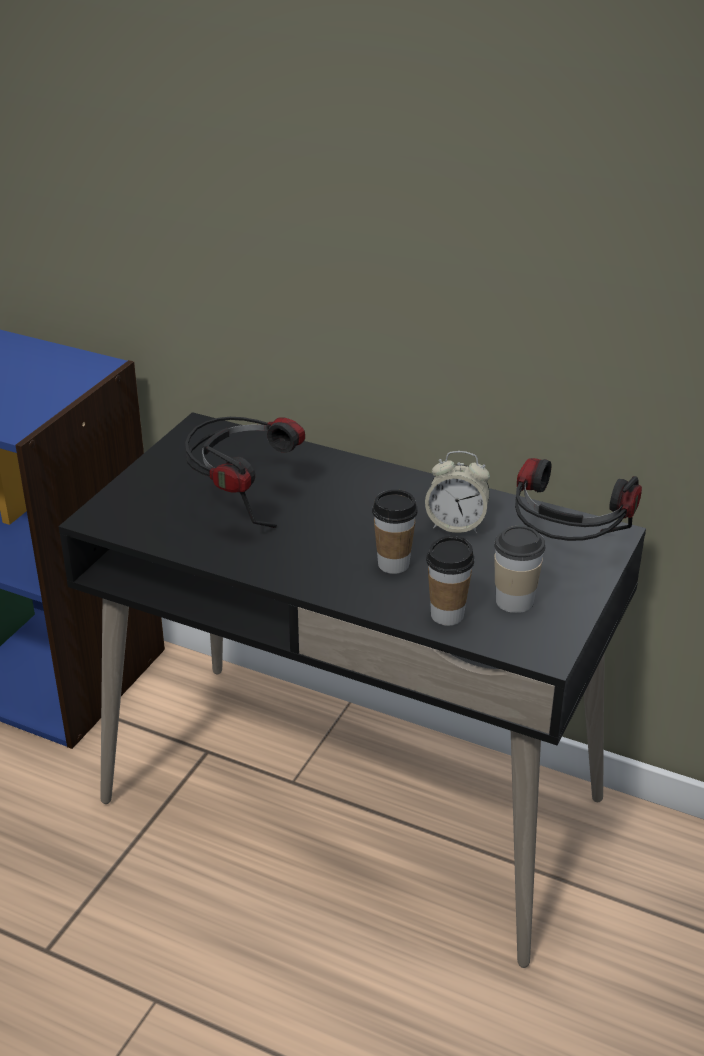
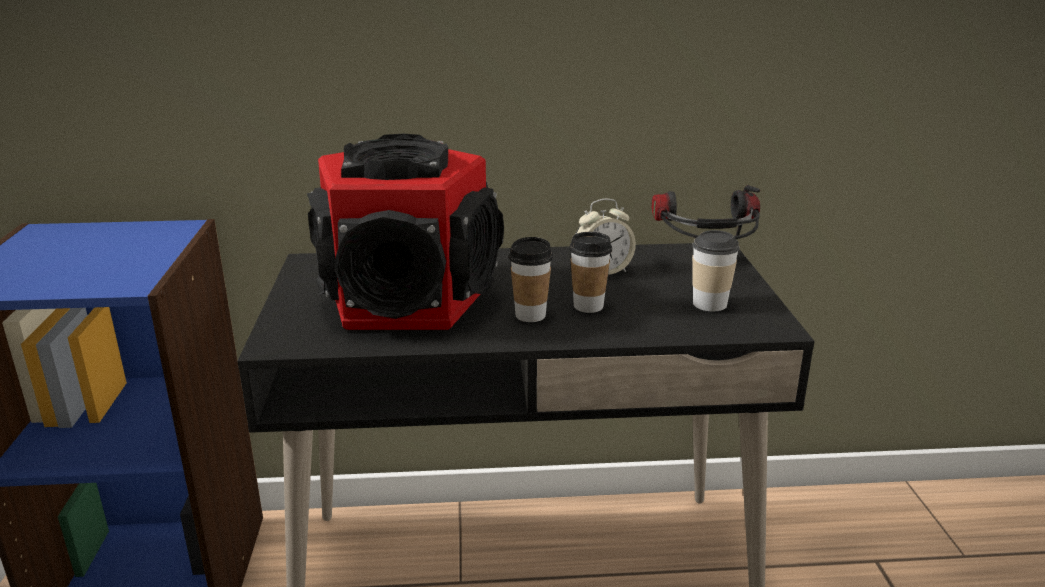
camera: 30 degrees left, 10 degrees down
headphones [185,417,305,528] -> speaker [307,134,504,330]
cup [426,536,474,626] -> cup moved to [509,237,553,322]

